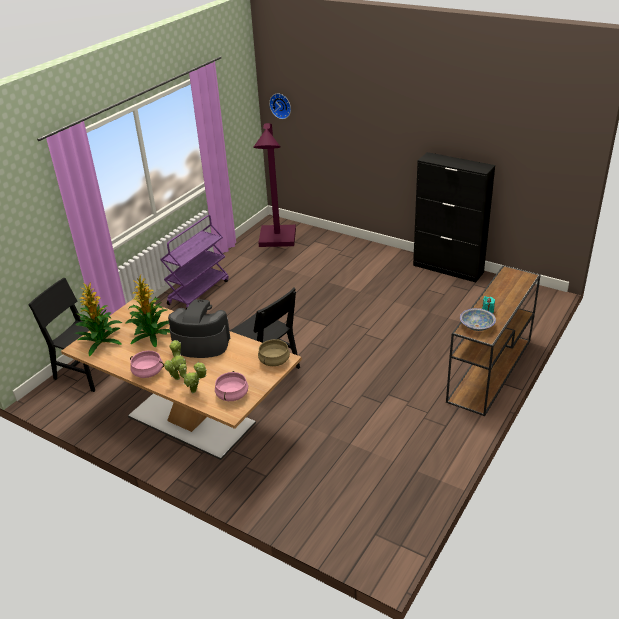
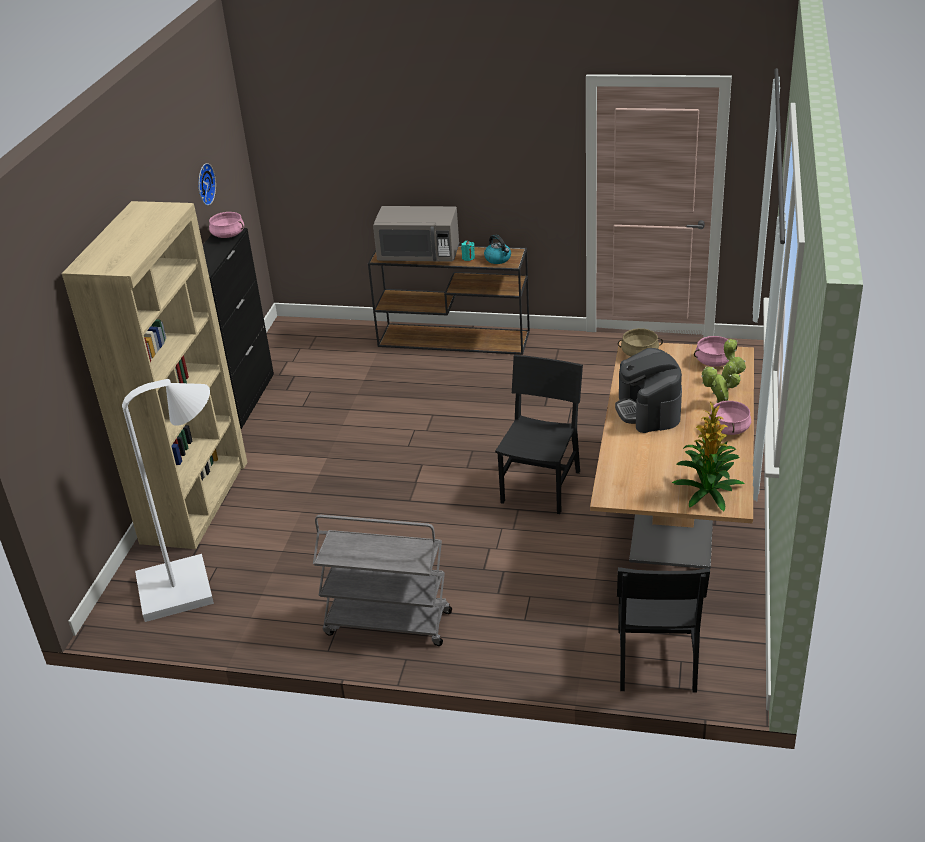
camera: 110 degrees left, 0 degrees up
potted plant [125,275,170,347] -> none
purple cart [160,215,229,309] -> grey cart [313,515,452,646]
purple floor lamp [253,123,296,247] -> white floor lamp [122,379,214,622]
wall clock [269,94,291,119] -> wall clock moved to [198,163,216,206]
bowl [460,308,496,331] -> kettle [484,235,511,264]
none -> beige bookcase [62,201,247,549]
none -> pink cooking pot [209,212,244,238]
none -> grey microwave [373,206,460,262]

